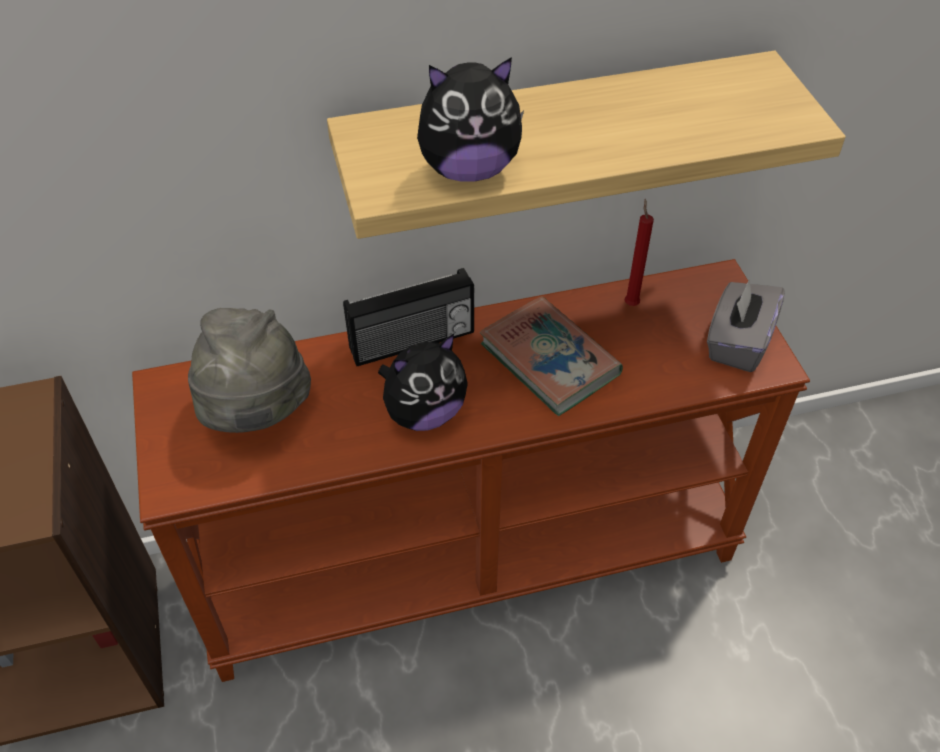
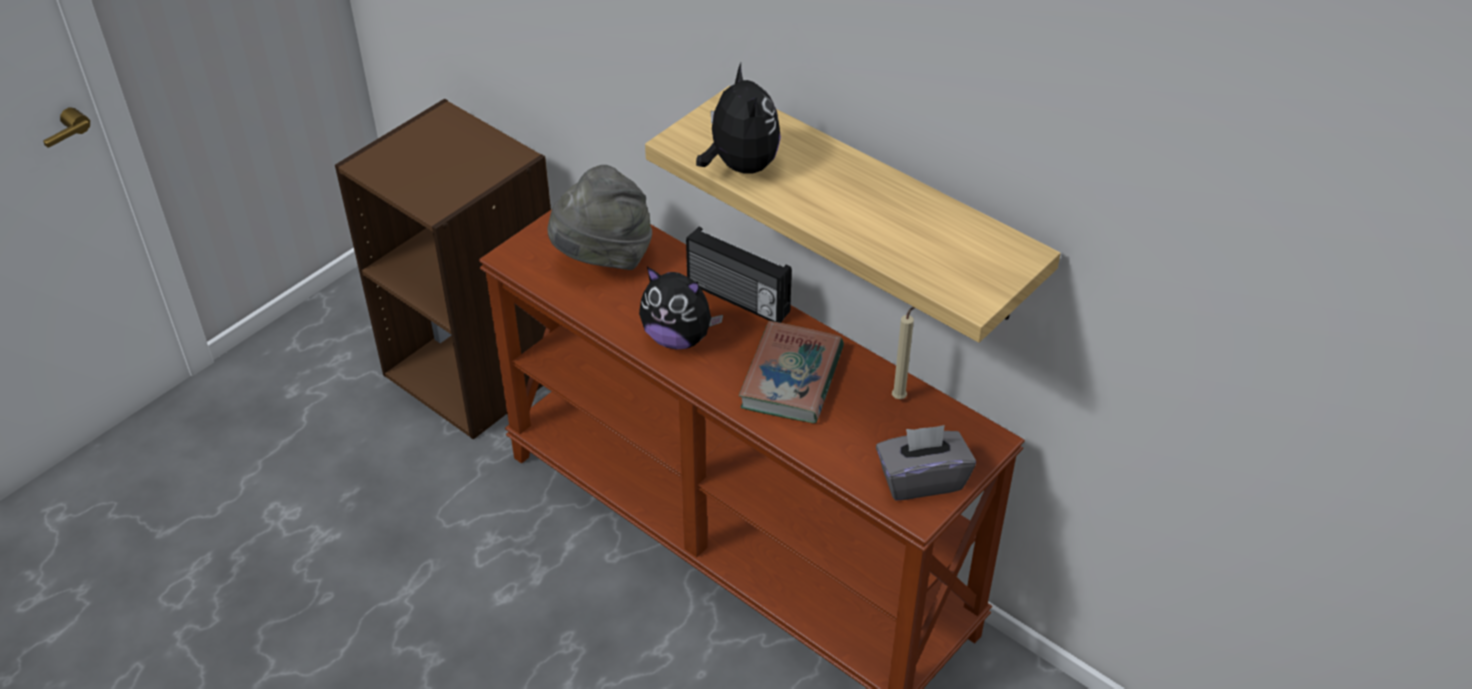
camera: 55 degrees right, 5 degrees down
plush toy [417,57,524,182] -> plush toy turned 150 degrees counterclockwise [696,63,781,174]
red candle [624,199,654,306] -> beige candle [892,307,915,399]

